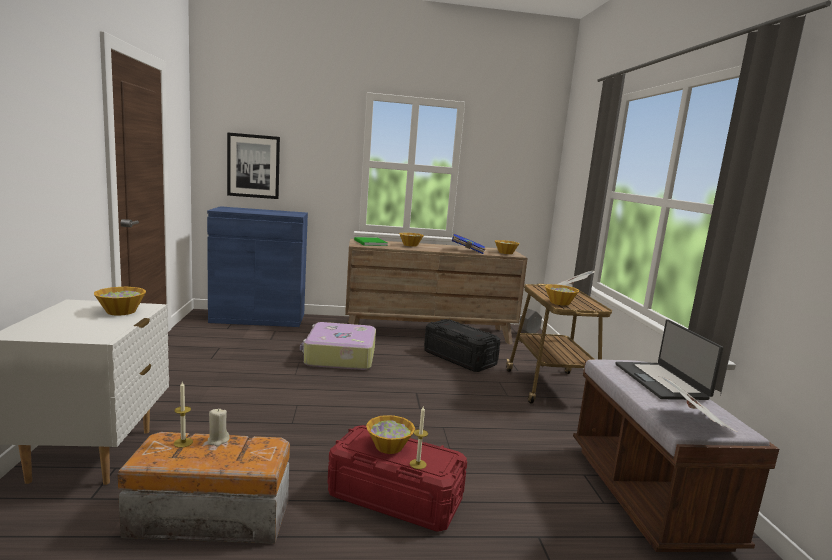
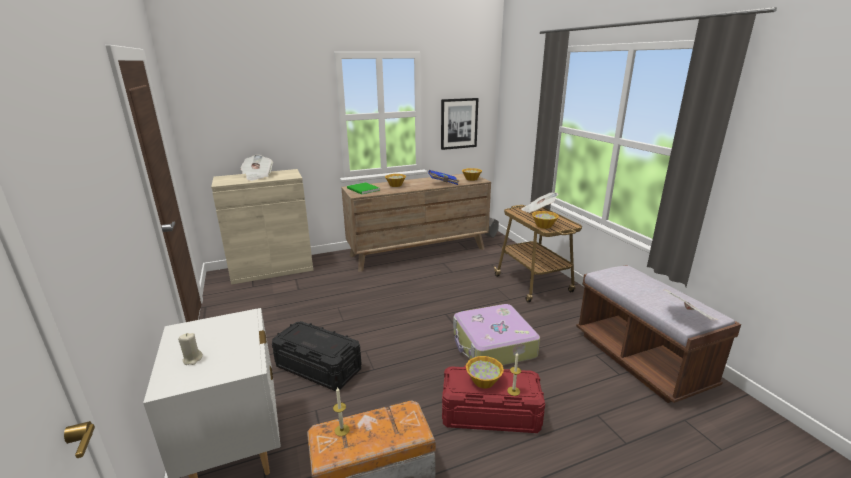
camera: 15 degrees left, 10 degrees up
bowl [94,287,146,315] -> none
blue cabinet [207,206,308,327] -> beige cabinet [211,169,313,285]
beige candle [208,409,230,446] -> beige candle moved to [178,333,203,365]
picture [227,132,280,199] -> picture moved to [441,98,479,150]
suitcase [300,322,376,370] -> suitcase moved to [453,304,540,365]
black storage box [424,319,501,372] -> black storage box moved to [272,321,362,391]
laptop [615,319,724,400] -> none
none -> newspaper [240,155,273,181]

